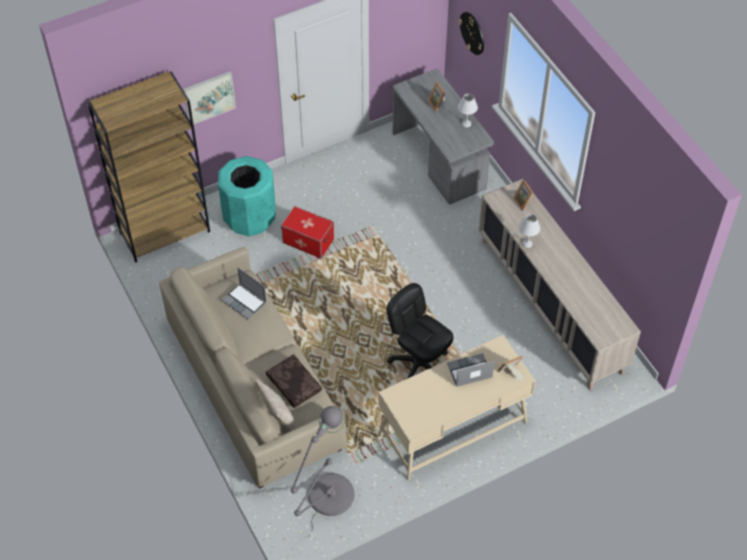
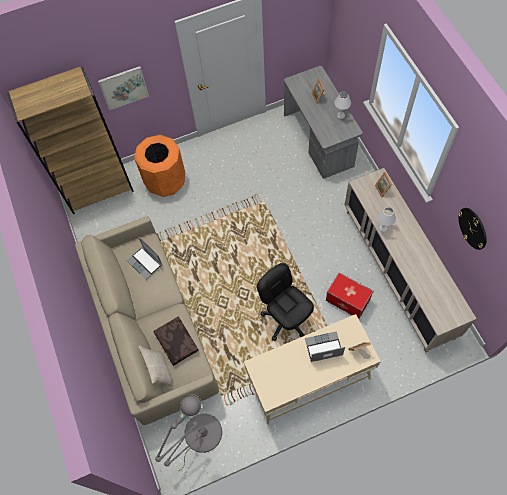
camera: 10 degrees right, 10 degrees up
turquoise trash can [218,156,276,236] -> orange trash can [134,135,186,197]
storage box [281,206,334,258] -> storage box moved to [326,272,374,319]
wall clock [459,12,484,55] -> wall clock moved to [458,208,487,250]

